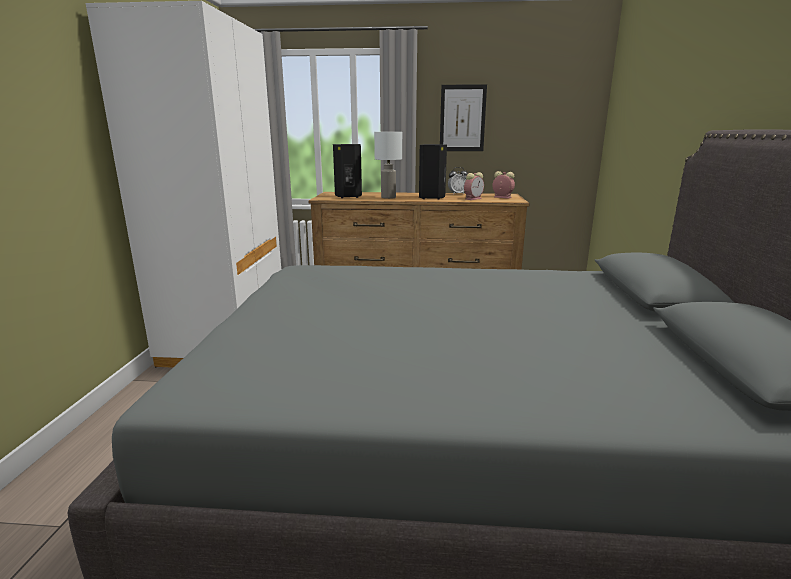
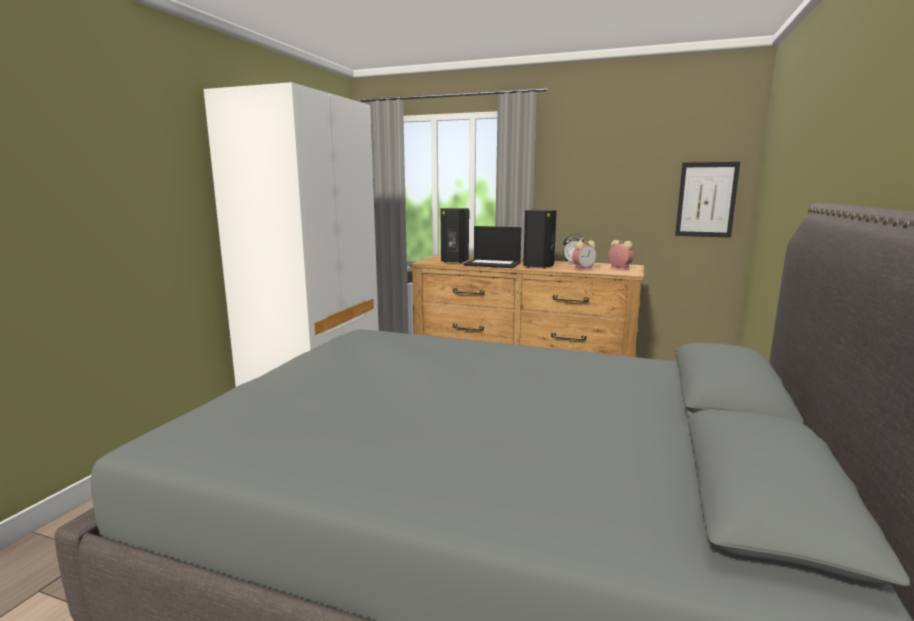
camera: 15 degrees right, 5 degrees down
white table lamp [374,132,402,199] -> laptop [464,226,522,268]
picture [440,84,487,151] -> picture moved to [675,162,740,238]

